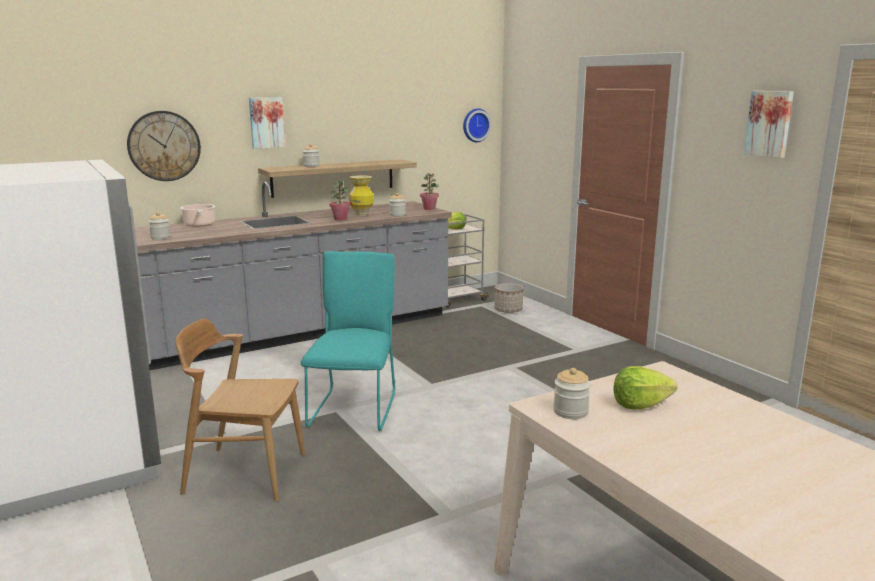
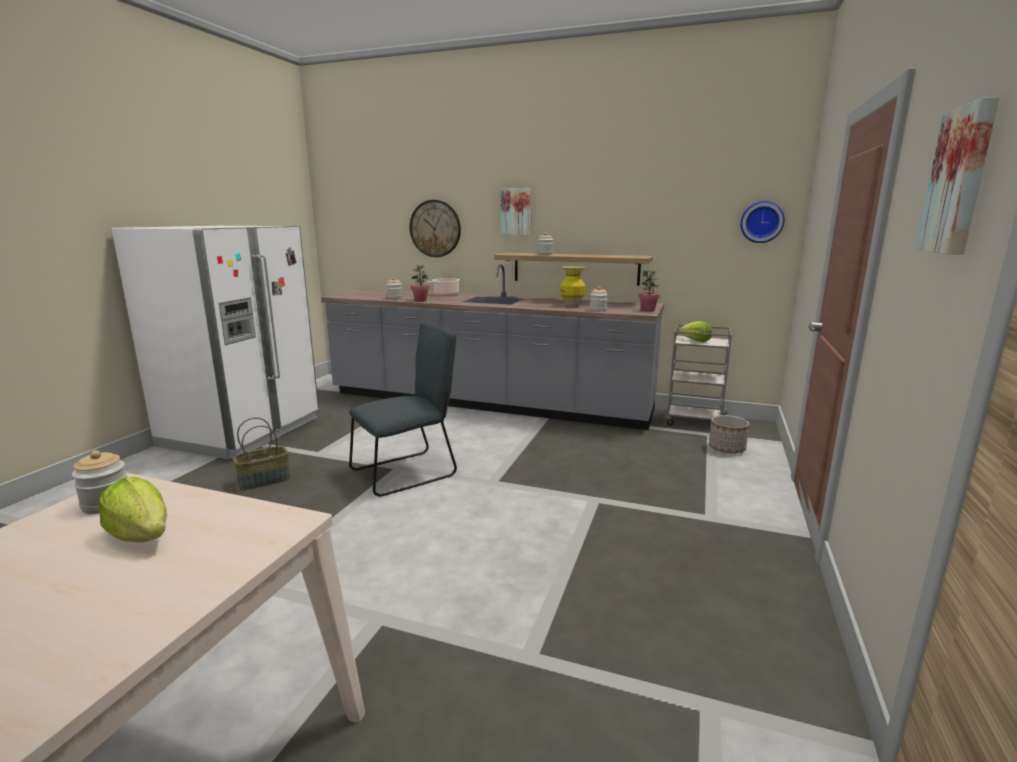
camera: 50 degrees right, 0 degrees up
brown chair [175,318,305,502] -> basket [233,417,290,490]
turquoise chair [301,251,395,431] -> grey chair [349,322,457,497]
potted plant [329,180,350,220] -> potted plant moved to [411,265,430,302]

